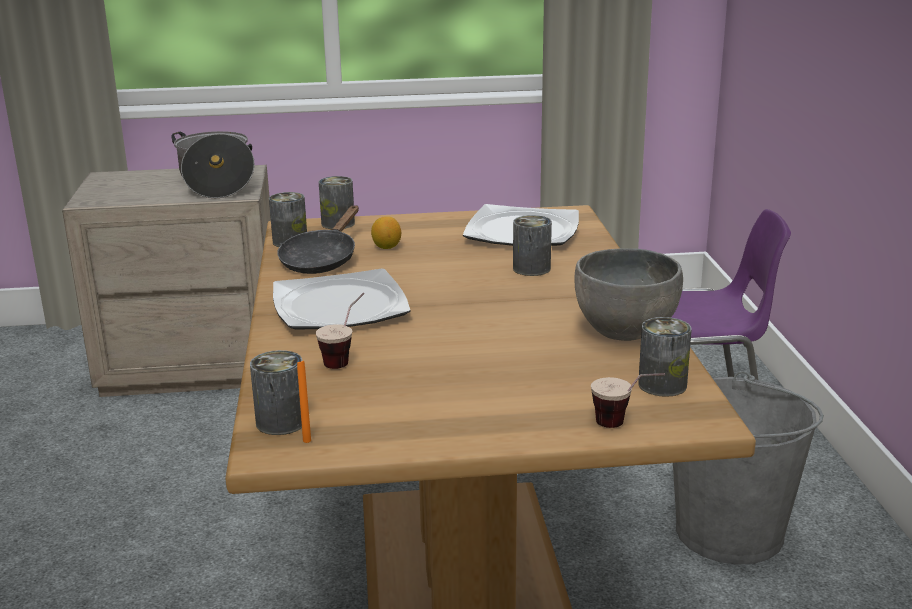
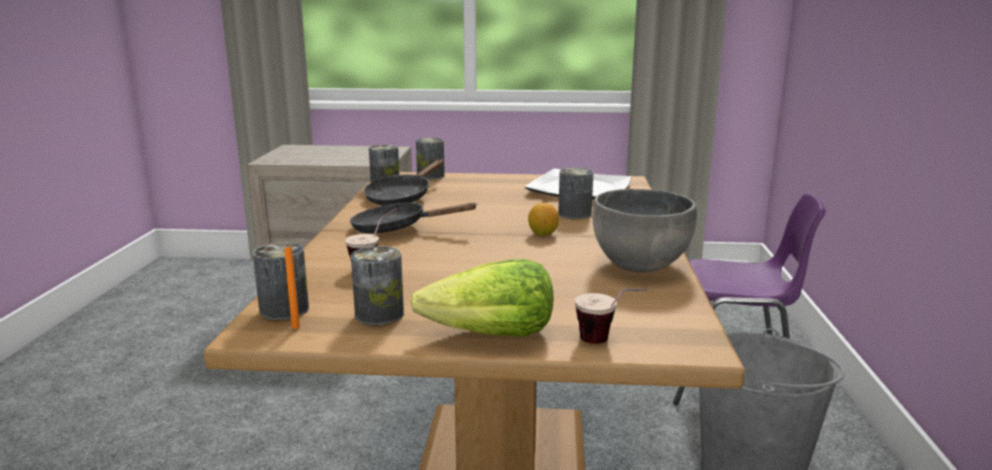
camera: 10 degrees right, 5 degrees down
cooking pot [171,131,255,198] -> none
plate [273,269,411,329] -> black frying pan [350,203,478,233]
lemon [371,216,401,249] -> lemon moved to [528,203,559,236]
can [638,317,692,397] -> can moved to [351,246,404,326]
none -> lettuce [411,259,554,337]

